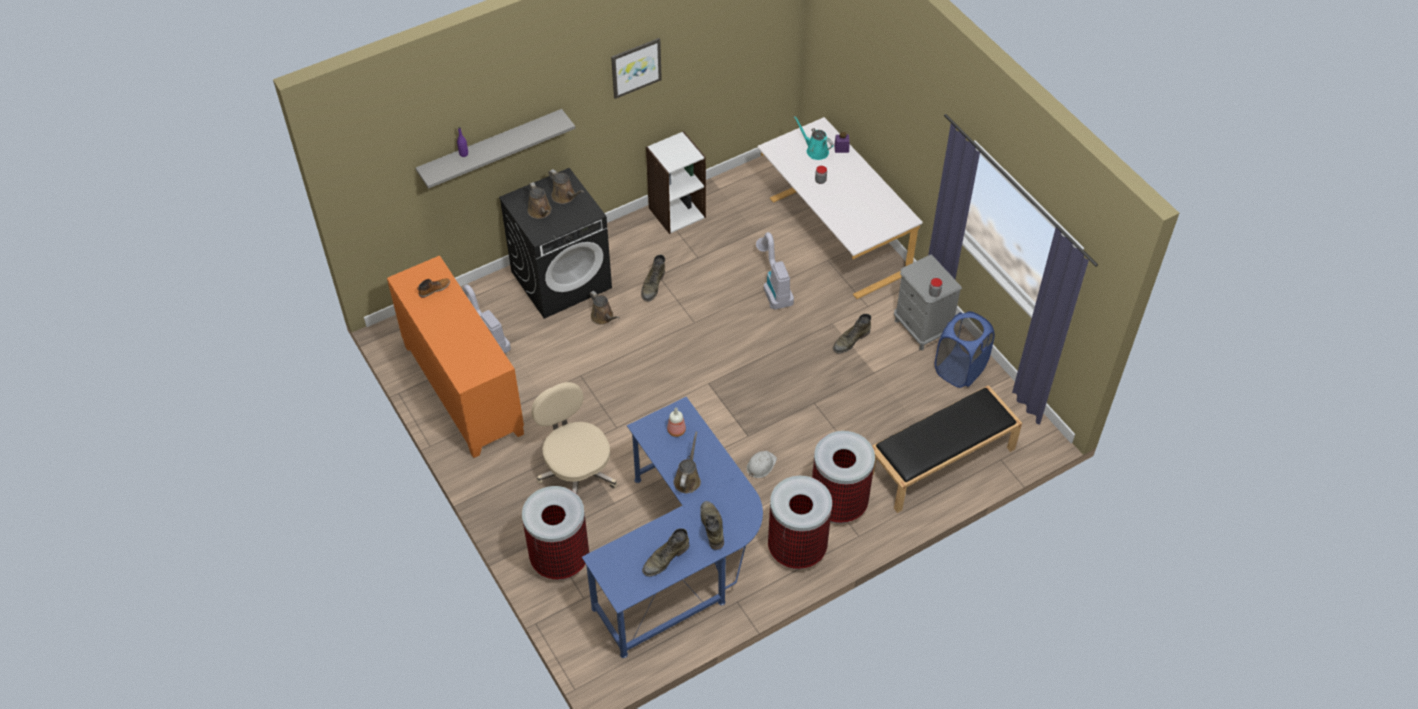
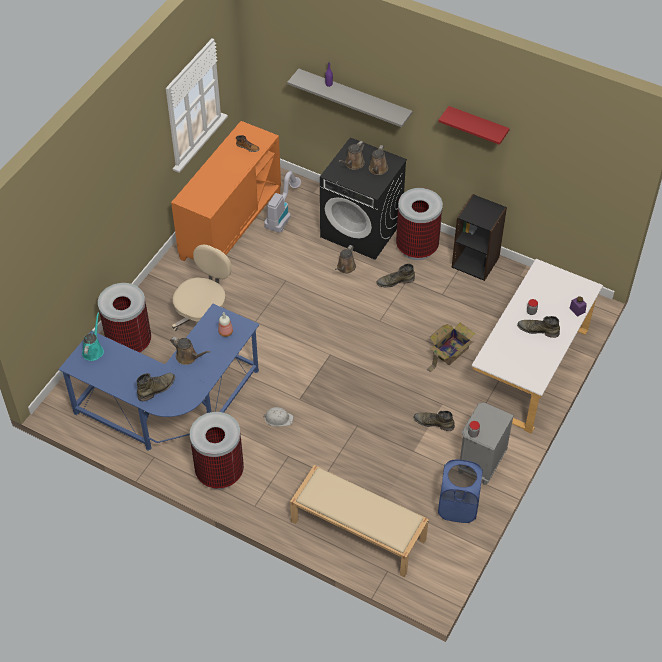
camera: 60 degrees right, 0 degrees up
picture [611,38,662,99] -> red shelf [438,106,510,145]
green boot [642,528,689,577] -> green boot moved to [517,316,560,338]
white bookcase [646,131,706,234] -> black bookcase [452,194,507,281]
brown watering can [674,432,701,493] -> brown watering can turned 45 degrees clockwise [170,337,211,365]
vacuum cleaner [756,232,794,309] -> cardboard box [426,323,475,372]
turquoise watering can [794,116,833,160] -> turquoise watering can moved to [82,312,104,361]
trash can [812,431,875,524] -> trash can moved to [396,188,443,260]
black bench [872,385,1022,513] -> beige bench [290,465,429,577]

